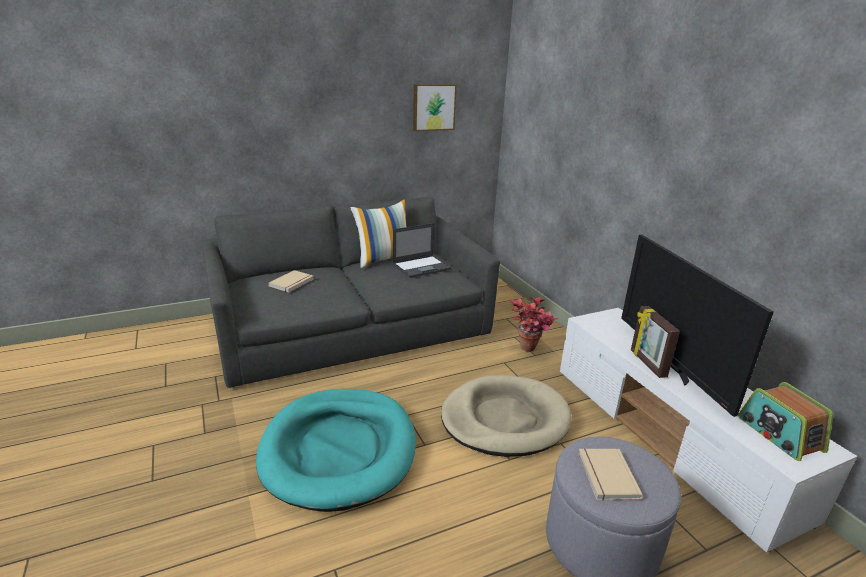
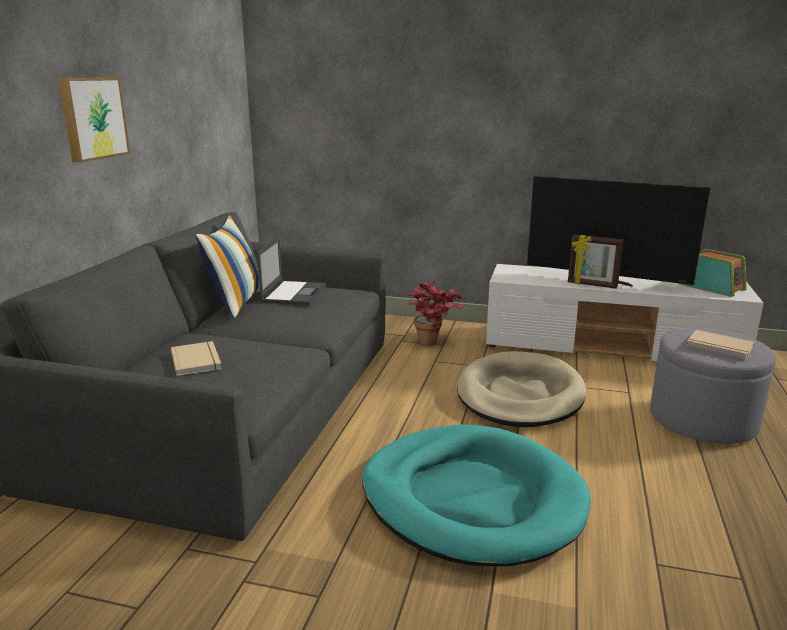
camera: 50 degrees left, 5 degrees down
picture [413,84,457,131] -> picture moved to [58,77,130,162]
radio [738,382,833,461] -> radio turned 150 degrees counterclockwise [679,249,747,297]

